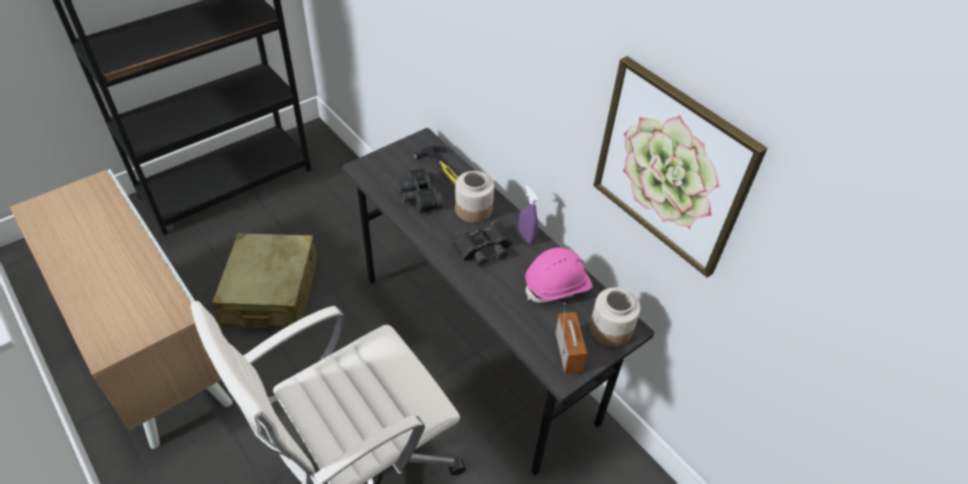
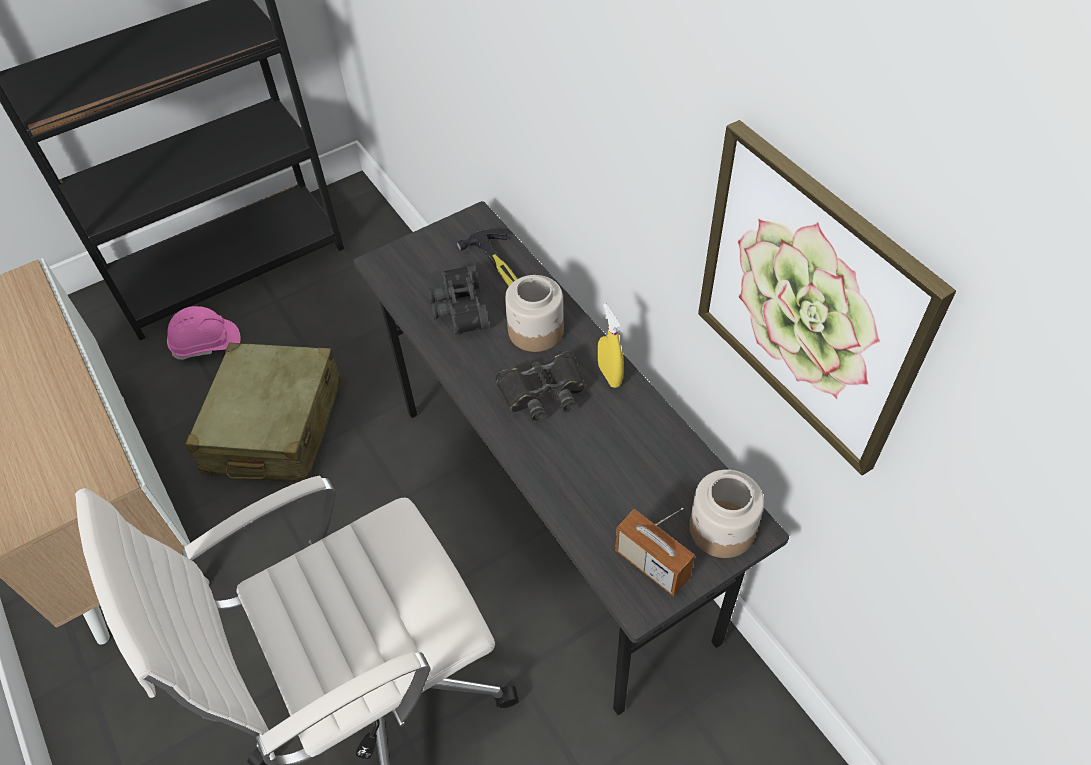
camera: 10 degrees right, 5 degrees up
purple spray bottle [518,185,538,244] -> yellow spray bottle [598,303,624,388]
pink hard hat [525,247,592,303] -> pink hard hat moved to [167,306,241,360]
radio [555,302,587,374] -> radio turned 135 degrees clockwise [615,508,695,596]

